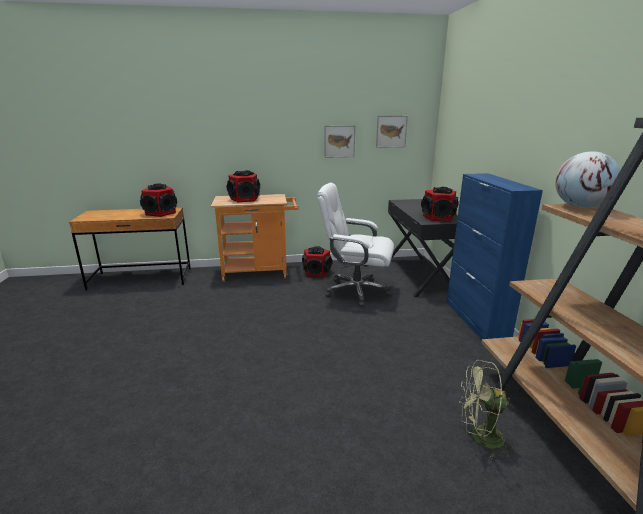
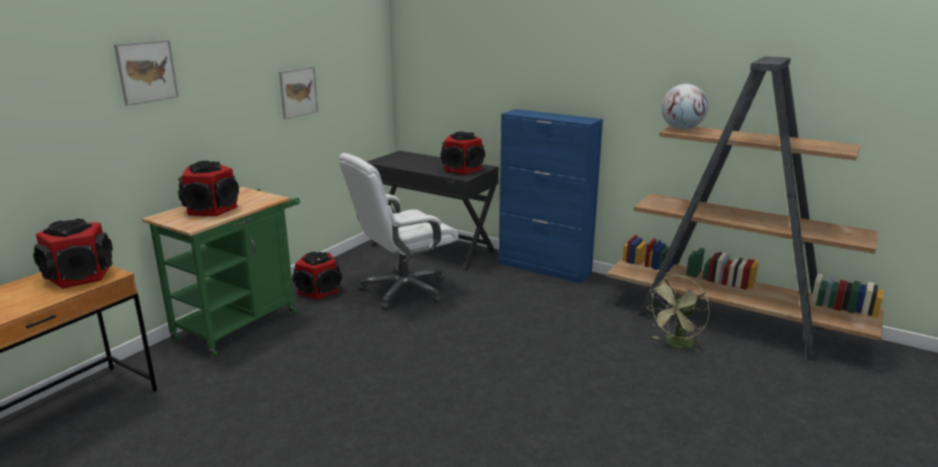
camera: 50 degrees left, 0 degrees up
orange cart [211,194,299,282] -> green cart [142,187,300,358]
picture [376,116,408,148] -> picture moved to [114,40,179,106]

